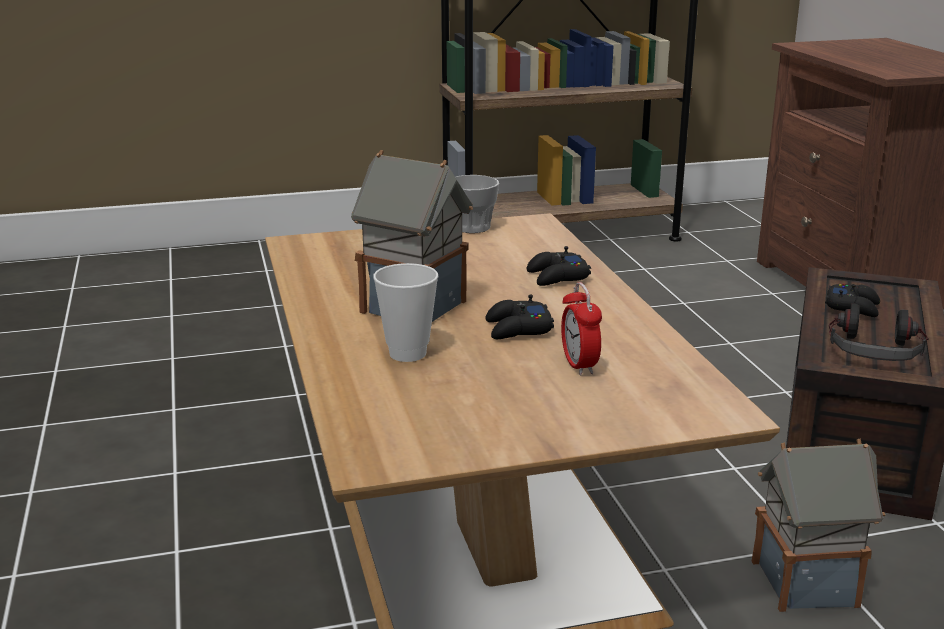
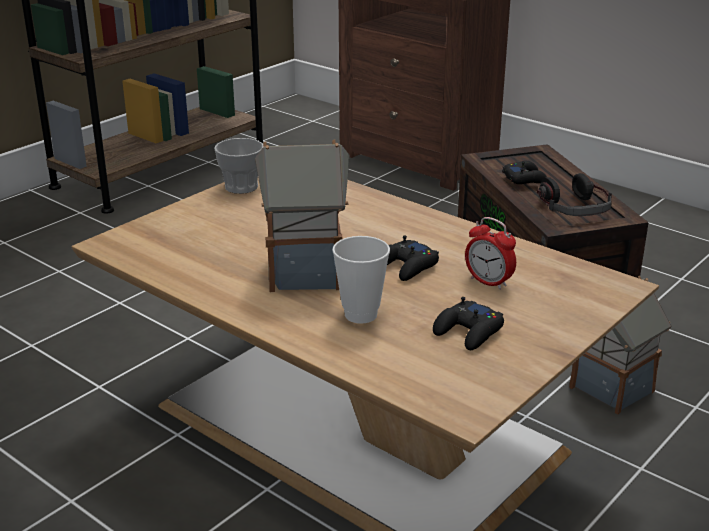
camera: 35 degrees left, 5 degrees up
black game controller [527,246,591,286] -> black game controller moved to [433,297,504,350]

